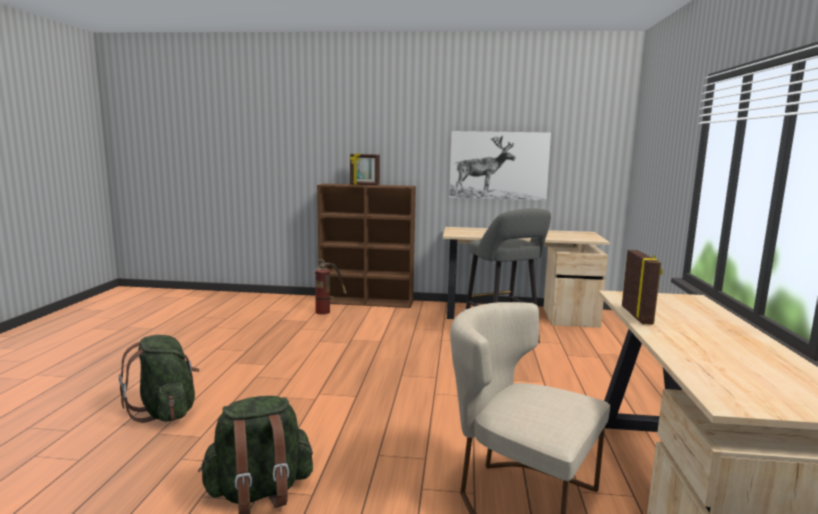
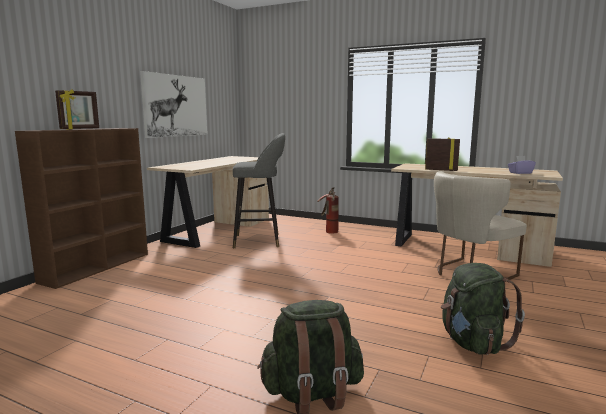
camera: 70 degrees left, 0 degrees up
fire extinguisher [314,259,347,315] -> fire extinguisher moved to [317,187,339,234]
none -> purple tissue box [508,156,536,174]

